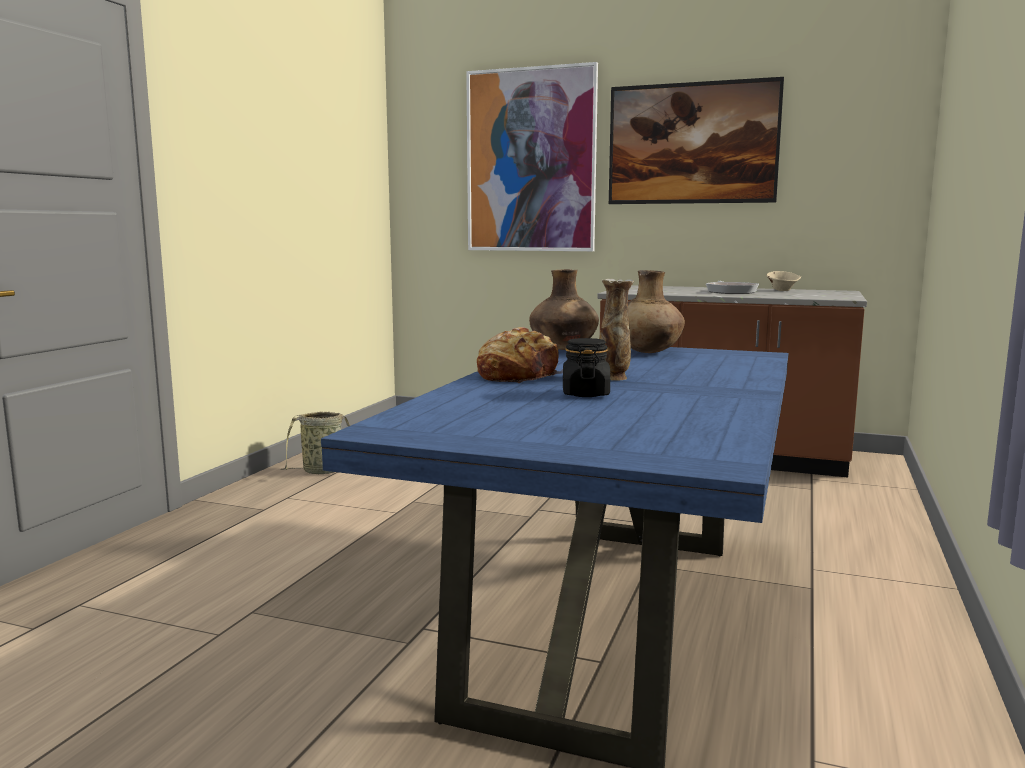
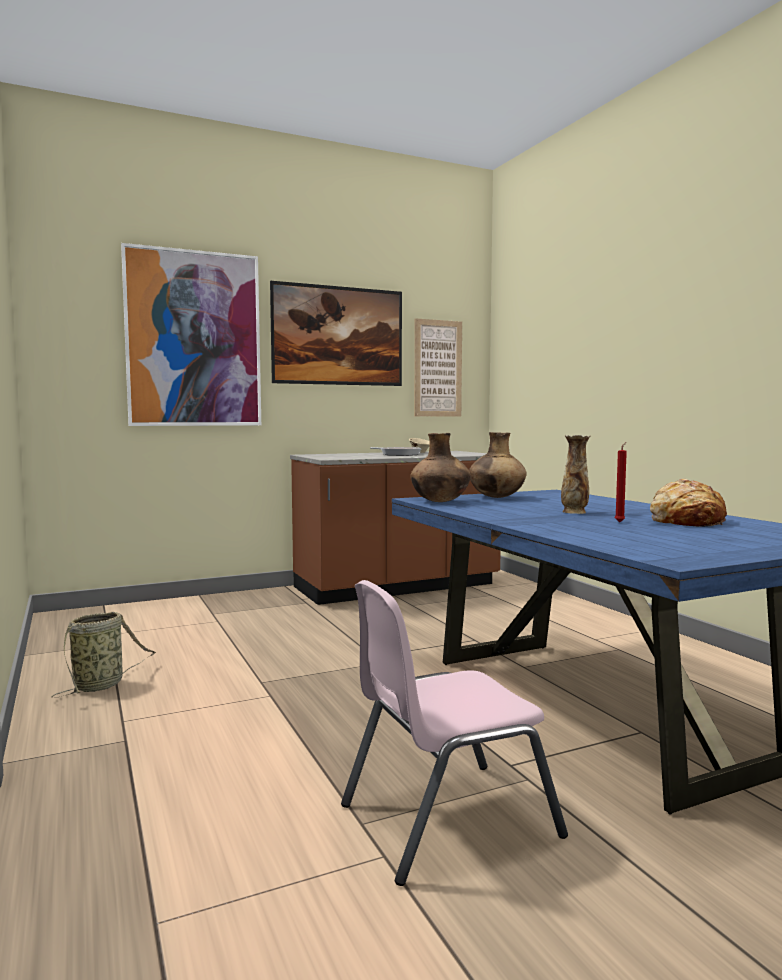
camera: 45 degrees left, 5 degrees down
bread [477,327,563,383] -> bread moved to [650,479,727,527]
black jar [563,338,610,397] -> red candle [615,442,627,522]
none -> pink chair [341,580,568,886]
none -> picture [414,318,462,417]

